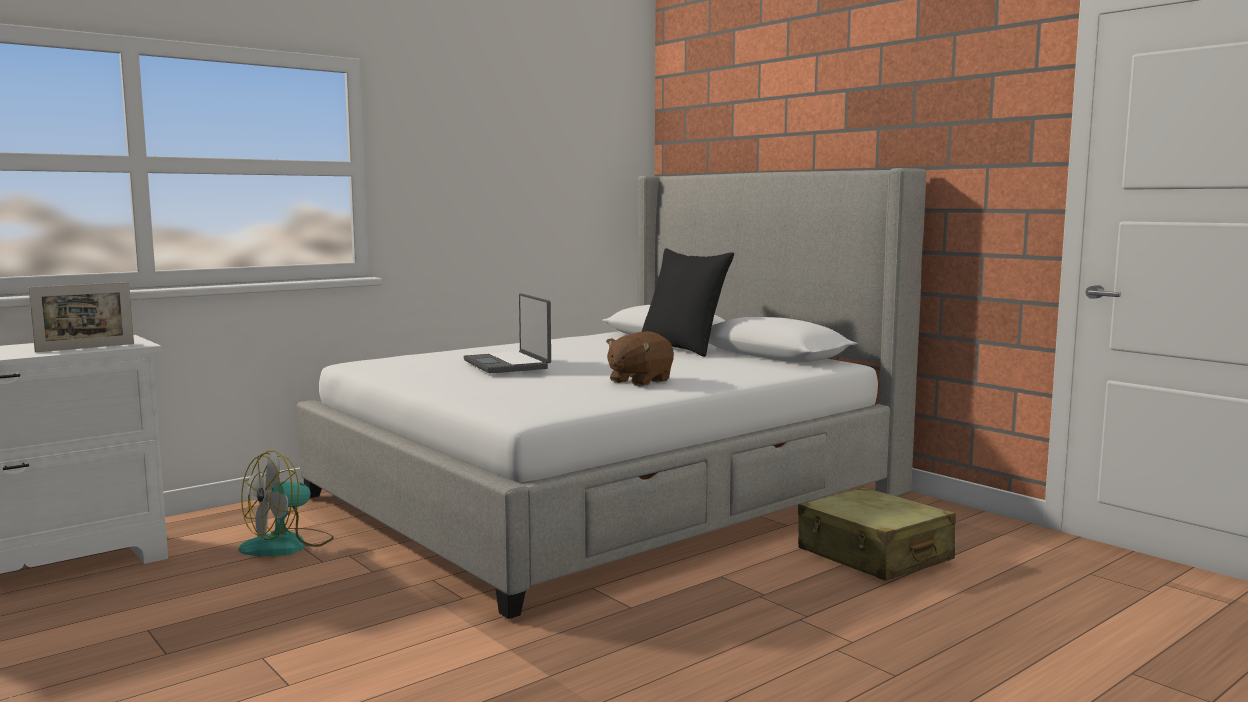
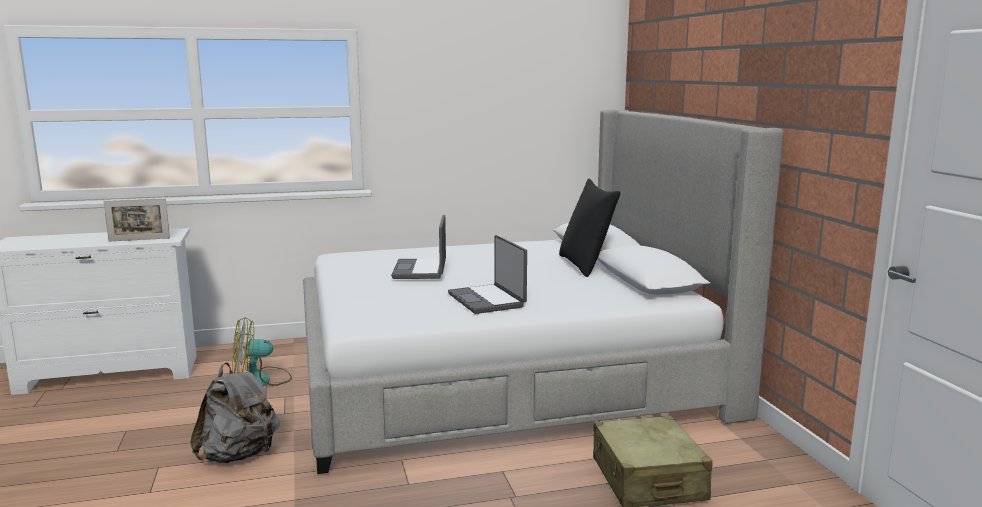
camera: 25 degrees right, 5 degrees up
brown plush toy [606,331,674,386] -> laptop [448,235,527,314]
none -> grey backpack [190,363,280,463]

